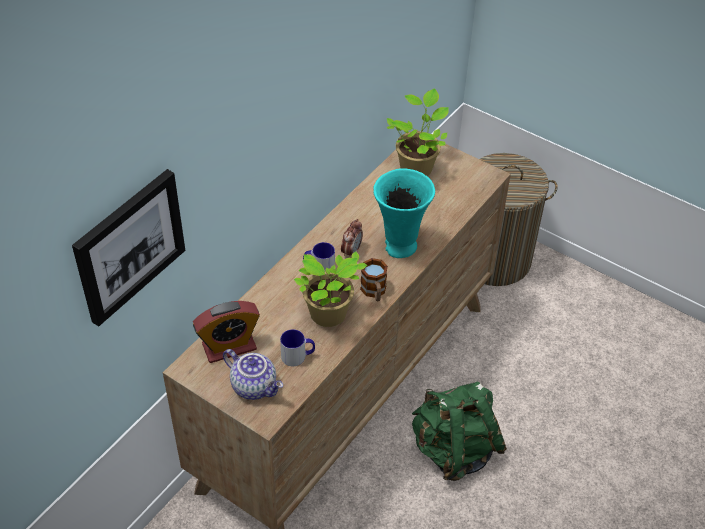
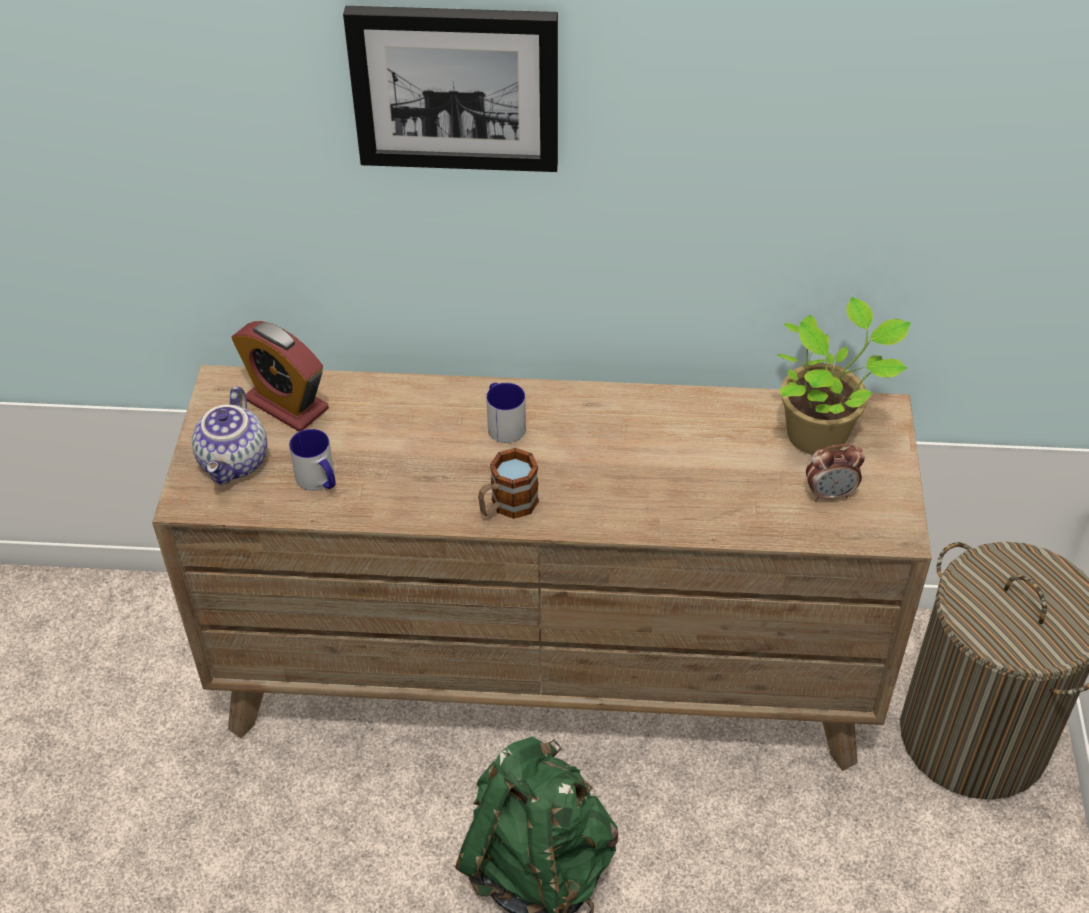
camera: 60 degrees right, 0 degrees up
picture [72,169,185,326] -> picture moved to [343,6,558,172]
potted plant [294,252,367,327] -> none
alarm clock [341,219,363,256] -> alarm clock moved to [806,444,865,501]
turquoise vase [373,168,435,258] -> none

